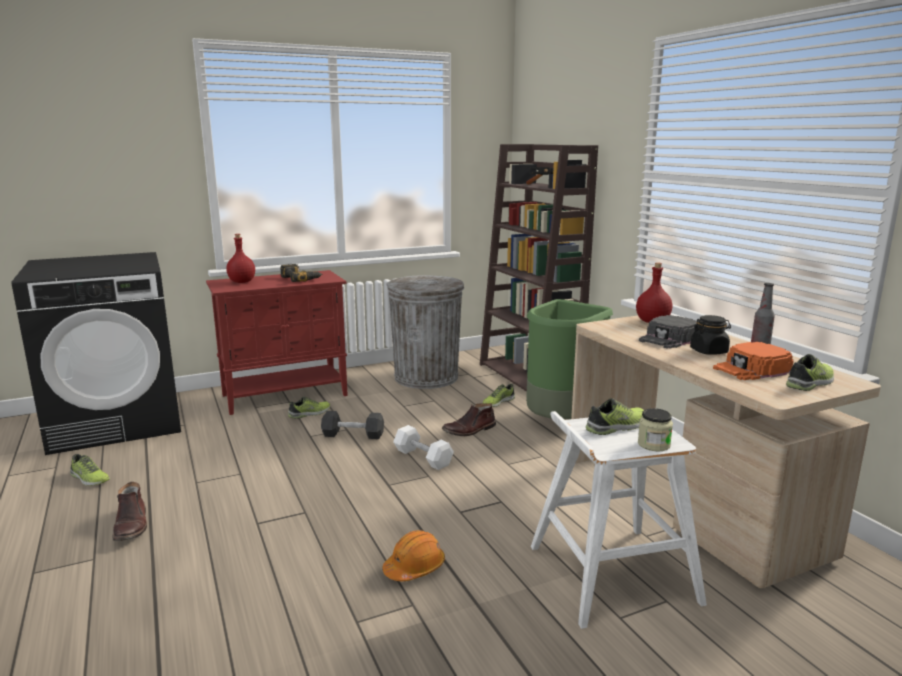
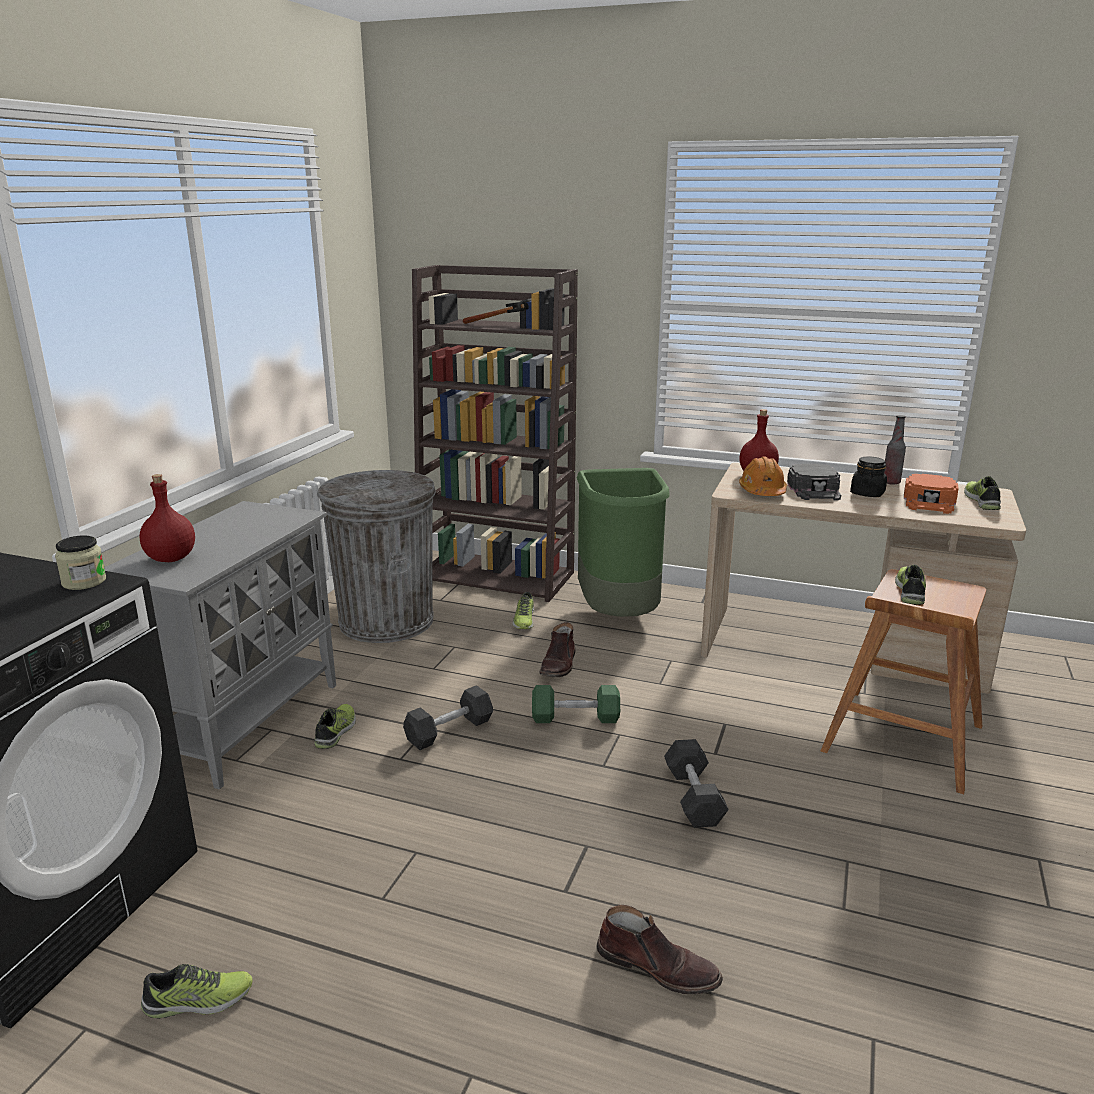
camera: 45 degrees left, 5 degrees up
brown boot [113,482,147,541] -> brown boot moved to [597,905,723,995]
red cabinet [206,270,348,415] -> grey cabinet [104,501,336,789]
power drill [281,264,322,282] -> none
orange hard hat [382,530,445,581] -> orange hard hat moved to [739,457,787,496]
white dumbbell [393,425,454,470] -> green dumbbell [532,685,620,723]
white stool [531,411,707,629] -> brown stool [821,569,986,794]
jar [638,408,673,451] -> jar moved to [55,535,106,590]
none -> black dumbbell [664,739,729,828]

